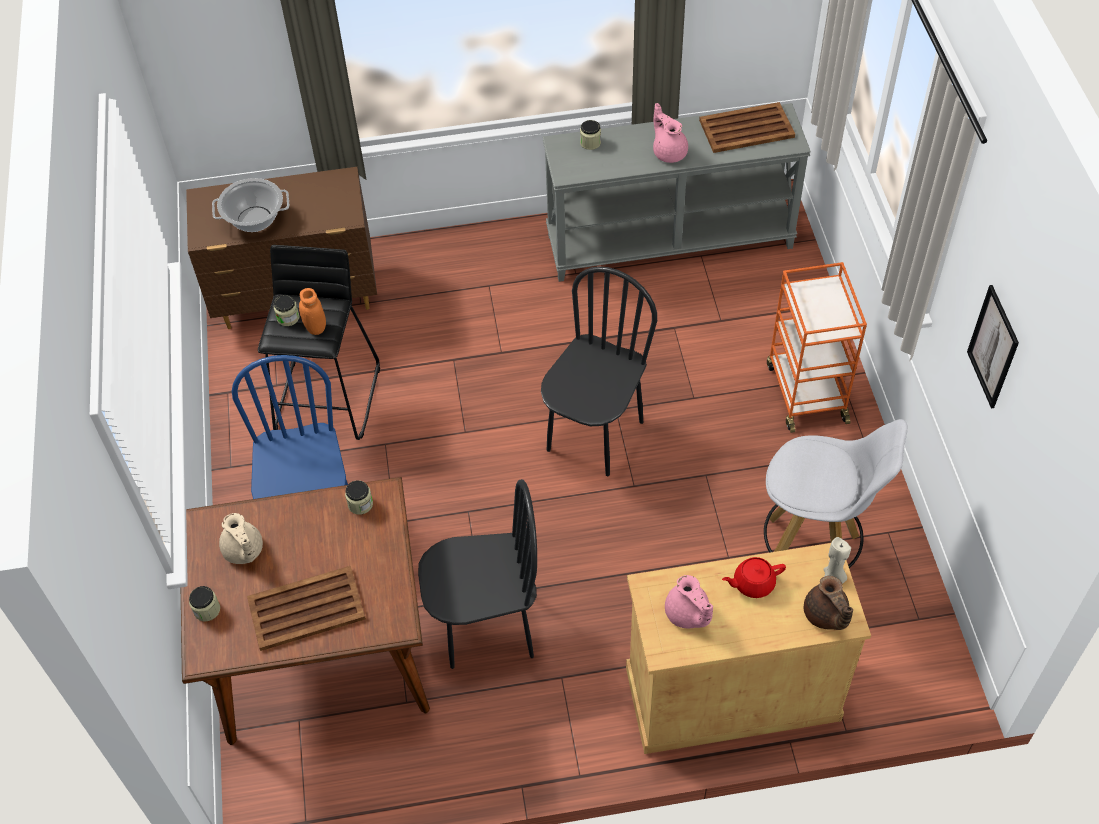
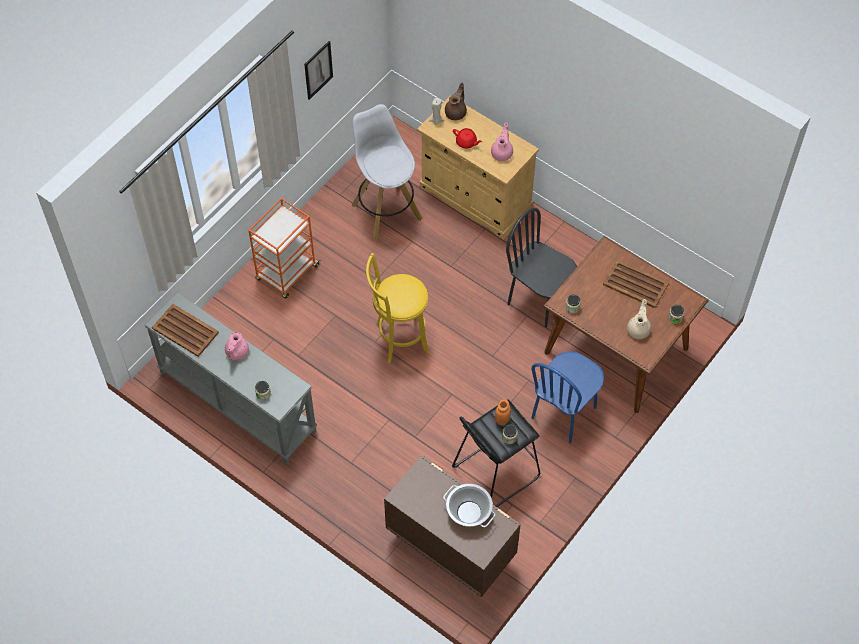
camera: 135 degrees left, 5 degrees up
black chair [541,266,657,476] -> yellow stool [366,253,430,363]

